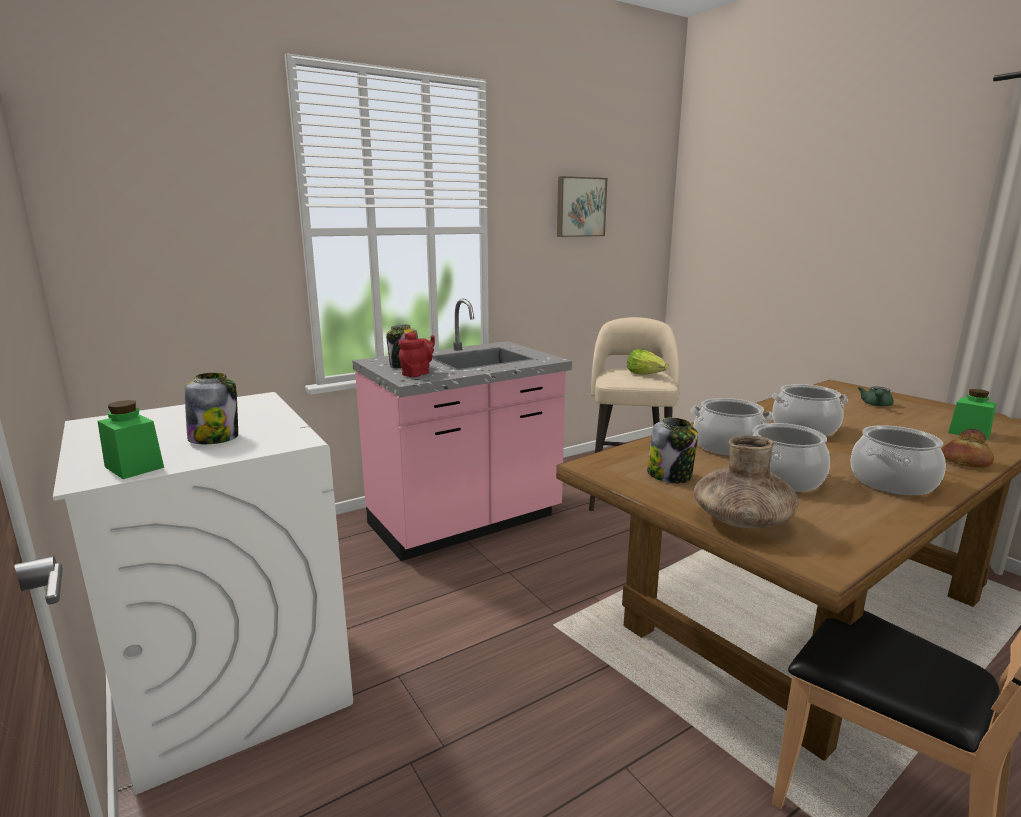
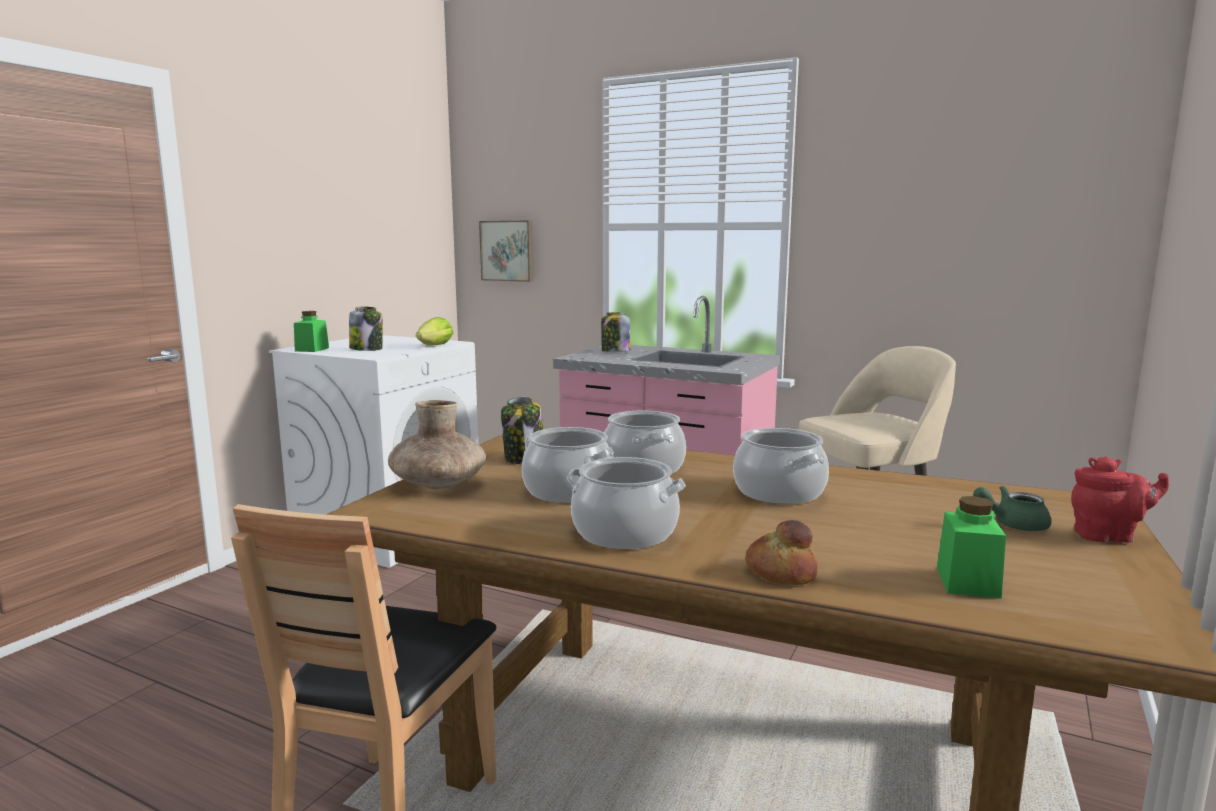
camera: 60 degrees right, 5 degrees down
red teapot [399,332,435,377] -> red teapot moved to [1071,456,1169,542]
picture [557,176,607,237] -> picture moved to [479,221,534,282]
lettuce [627,349,668,375] -> lettuce moved to [416,317,453,345]

